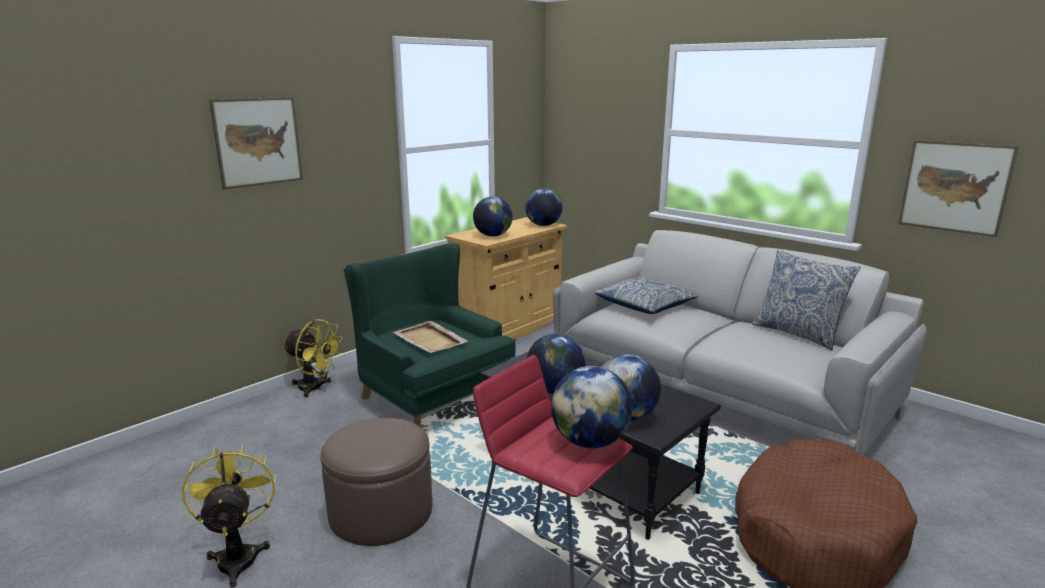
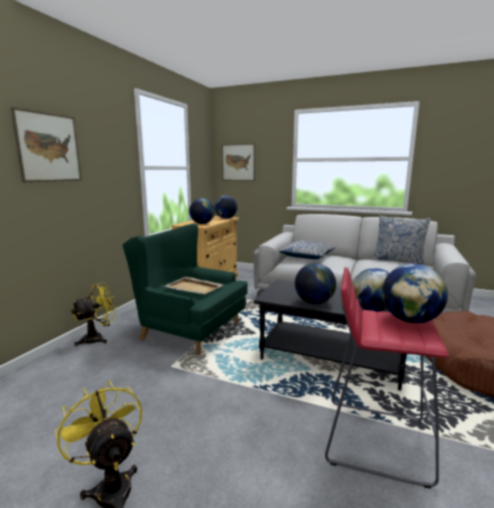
camera: 20 degrees left, 5 degrees down
yellow fan [283,319,343,398] -> yellow fan turned 45 degrees counterclockwise [71,283,117,346]
brown ottoman [320,418,432,546] -> none
picture [898,140,1019,237] -> picture moved to [222,143,255,181]

